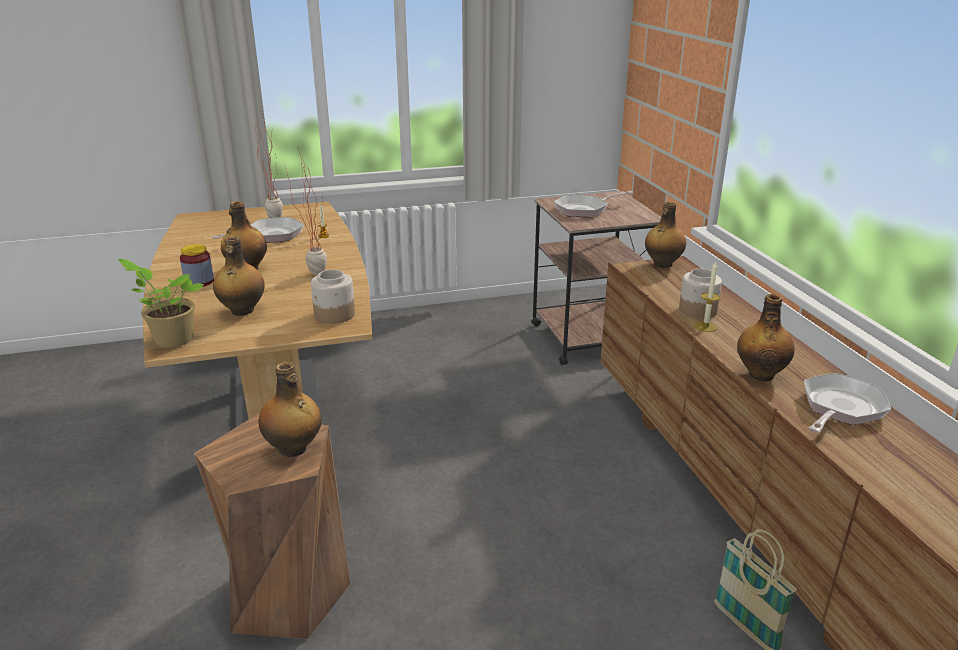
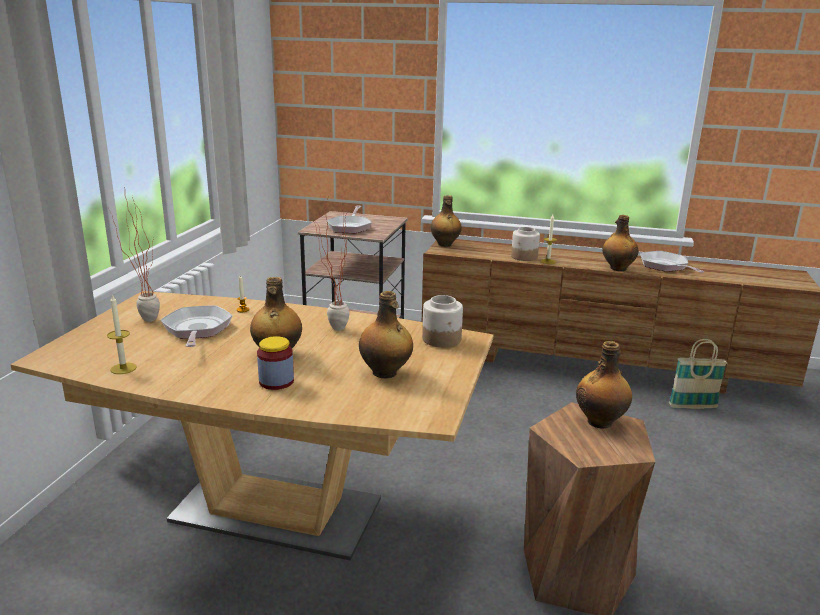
camera: 60 degrees left, 5 degrees down
potted plant [118,259,205,348] -> none
none -> candle [107,294,137,374]

